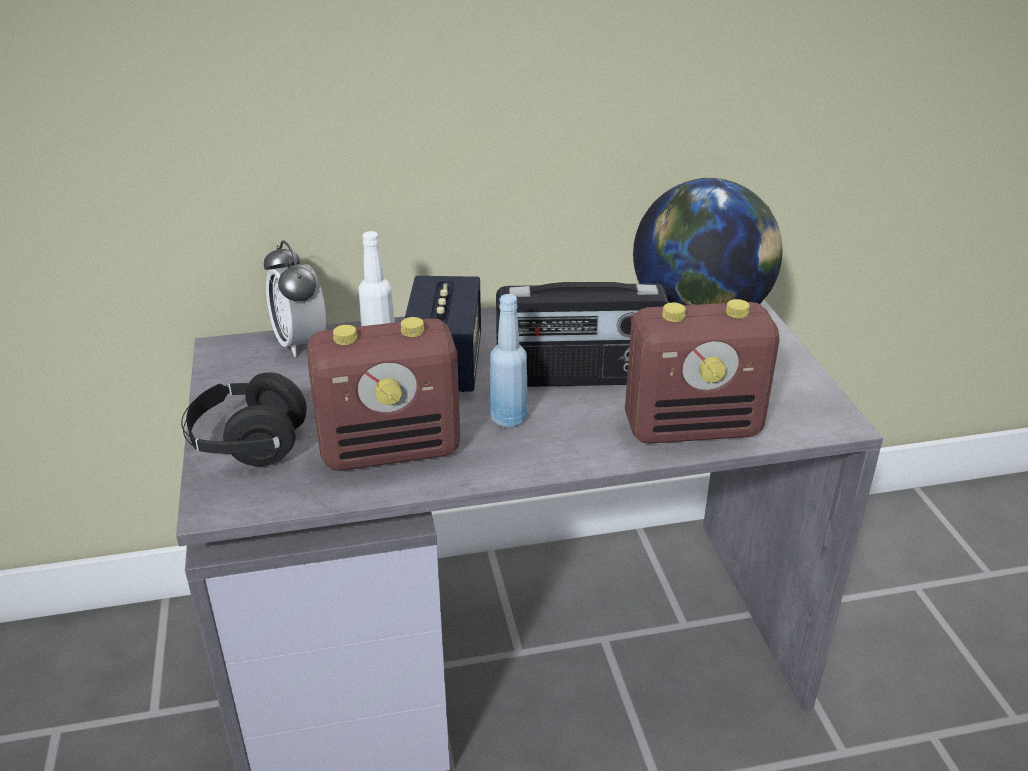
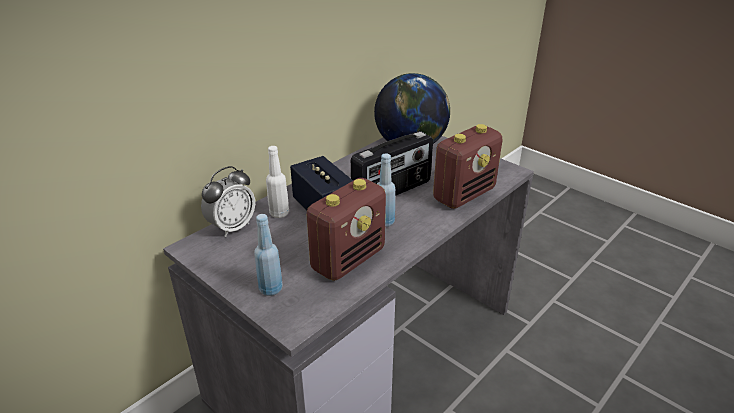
camera: 35 degrees left, 0 degrees up
black headphones [181,372,307,466] -> blue bottle [254,214,283,296]
alarm clock [264,240,326,357] -> alarm clock turned 75 degrees counterclockwise [201,166,255,237]

